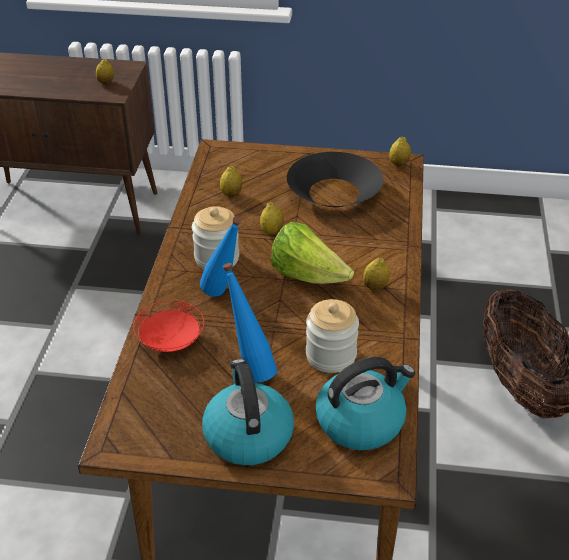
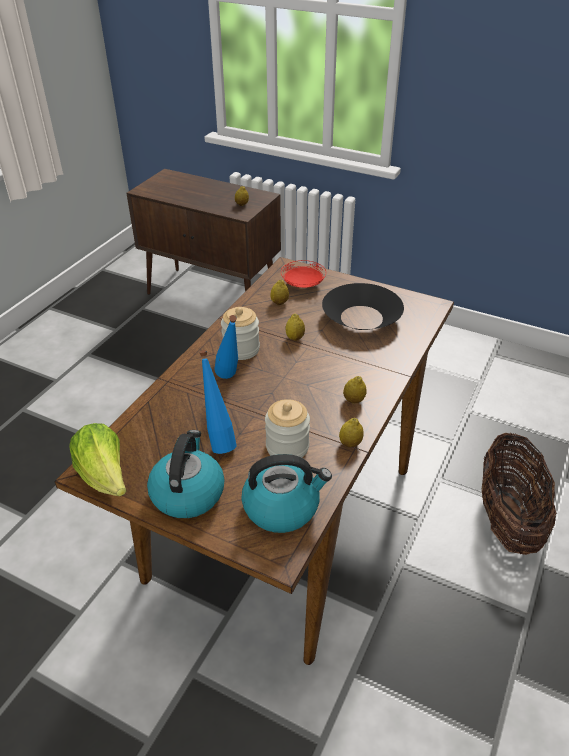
camera: 20 degrees right, 0 degrees up
red plate [133,300,204,352] -> red plate moved to [281,260,326,288]
lettuce [271,222,354,284] -> lettuce moved to [69,423,126,496]
lemon [389,137,411,167] -> lemon moved to [339,418,364,448]

